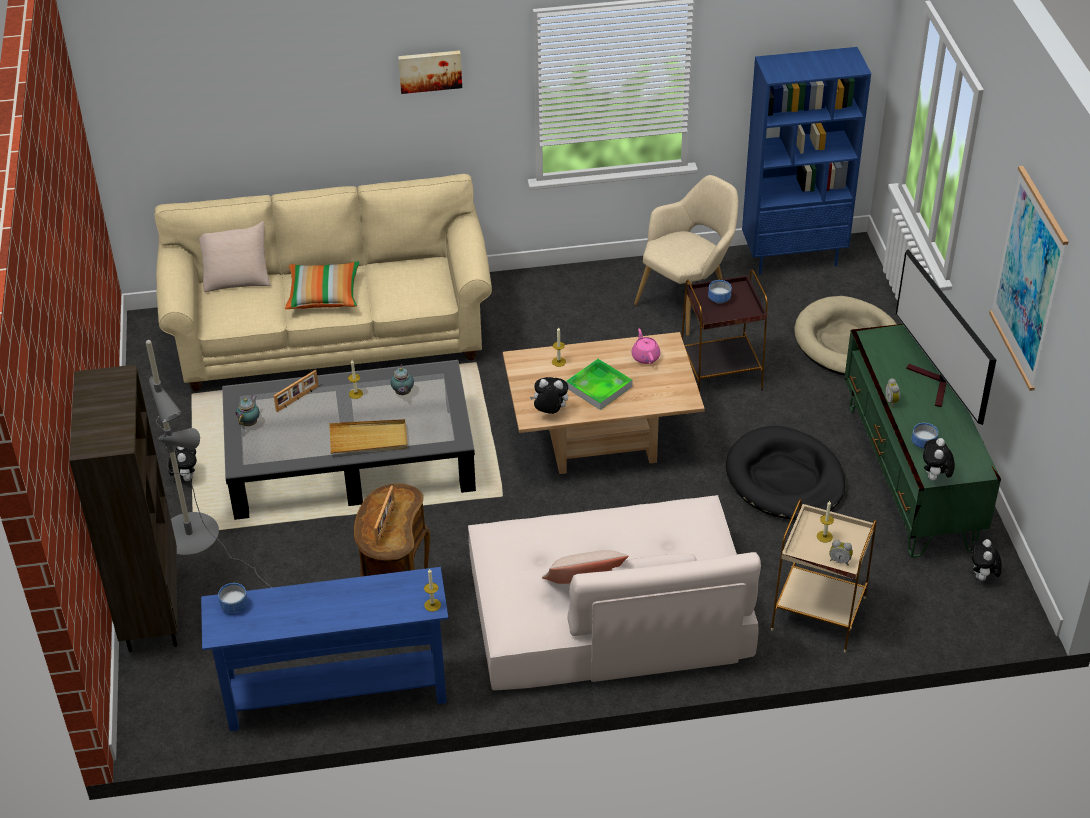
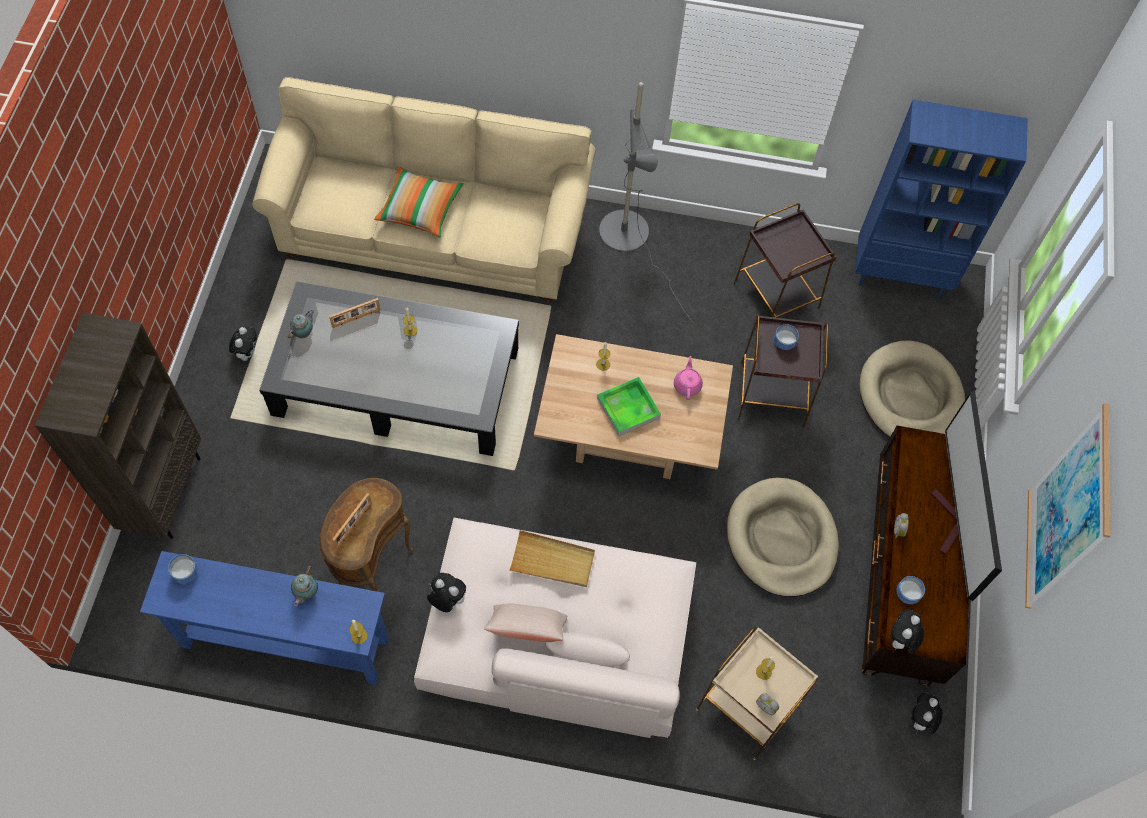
camera: 15 degrees right, 20 degrees up
grey floor lamp [146,340,272,588] -> grey floor lamp moved to [599,82,695,324]
beige pillow [199,221,271,292] -> none
beige tray [329,419,408,454] -> beige tray moved to [509,530,595,587]
teapot [390,364,414,395] -> teapot moved to [291,566,318,607]
picture [398,50,462,94] -> none
plush toy [530,377,568,414] -> plush toy moved to [427,573,466,612]
beige armchair [634,175,738,336] -> brown side table [734,203,836,318]
black dog bed [726,426,845,520] -> beige dog bed [727,478,839,597]
green tv stand [844,324,1001,558] -> brown tv stand [862,426,969,686]

